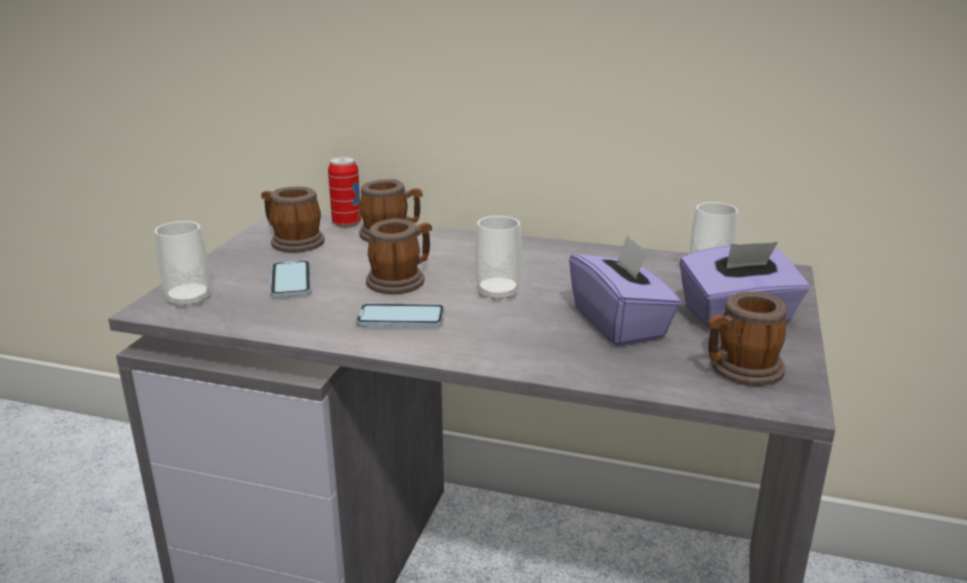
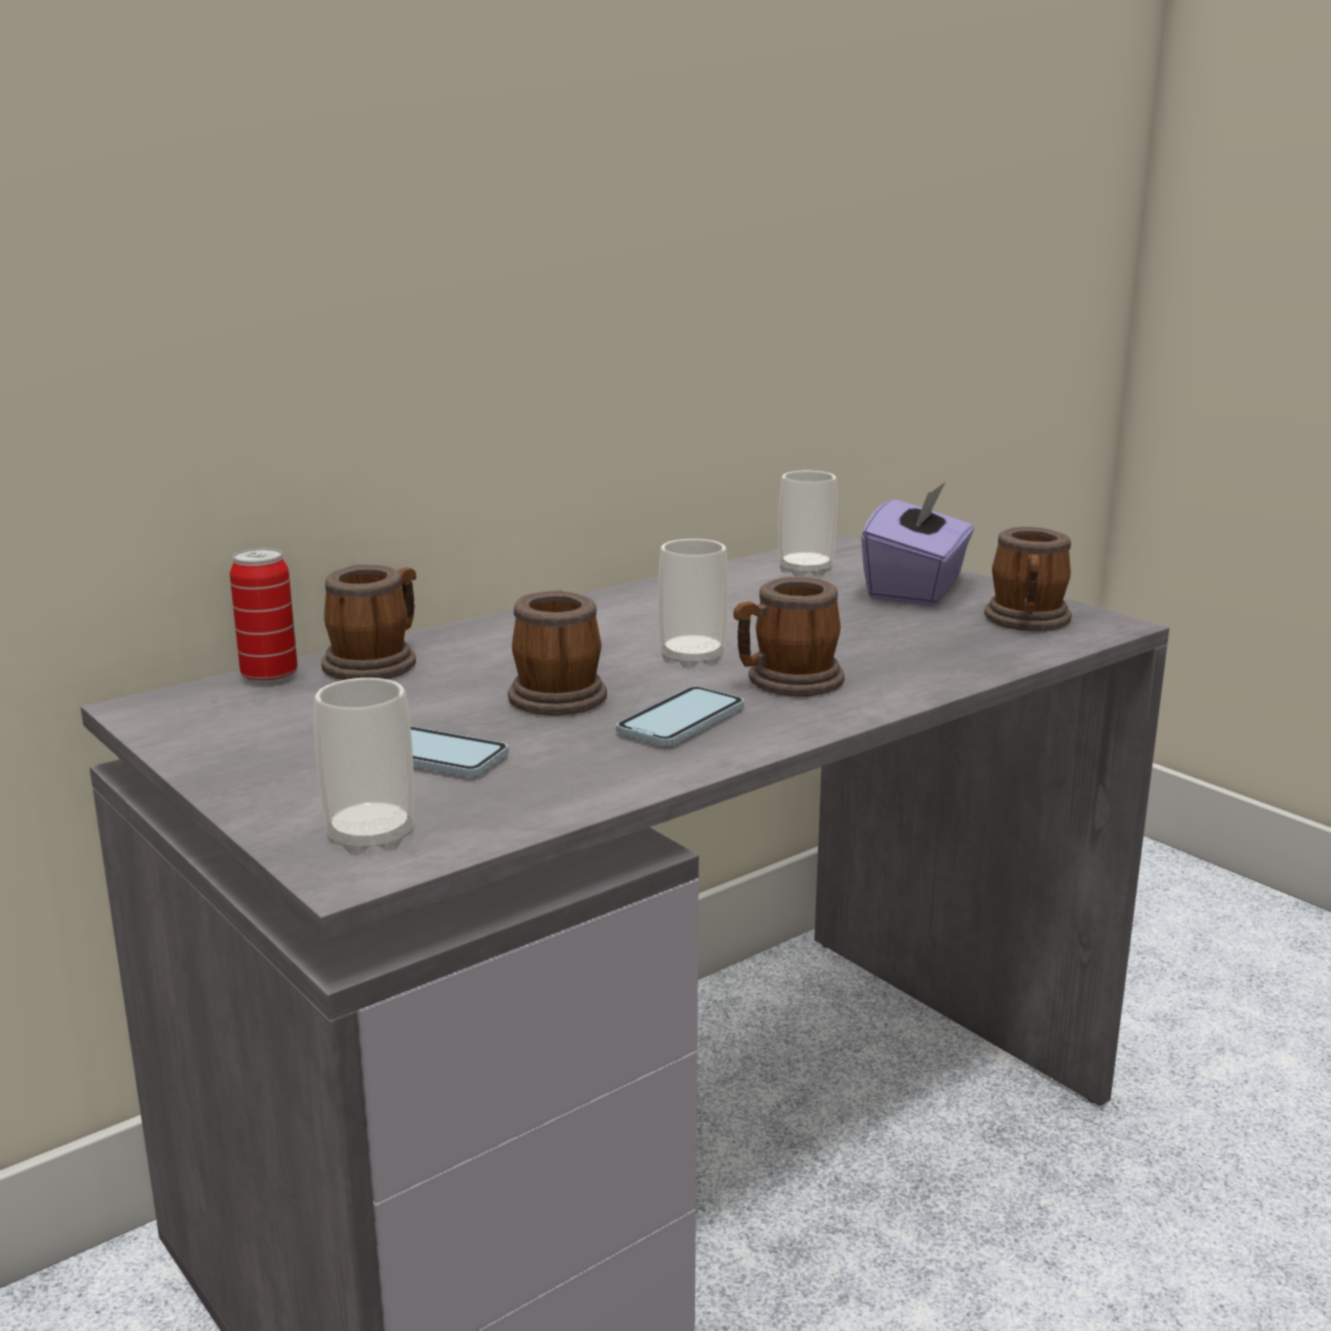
camera: 55 degrees left, 5 degrees down
mug [261,187,325,252] -> mug moved to [734,577,845,697]
purple tissue box [569,234,681,346] -> none

